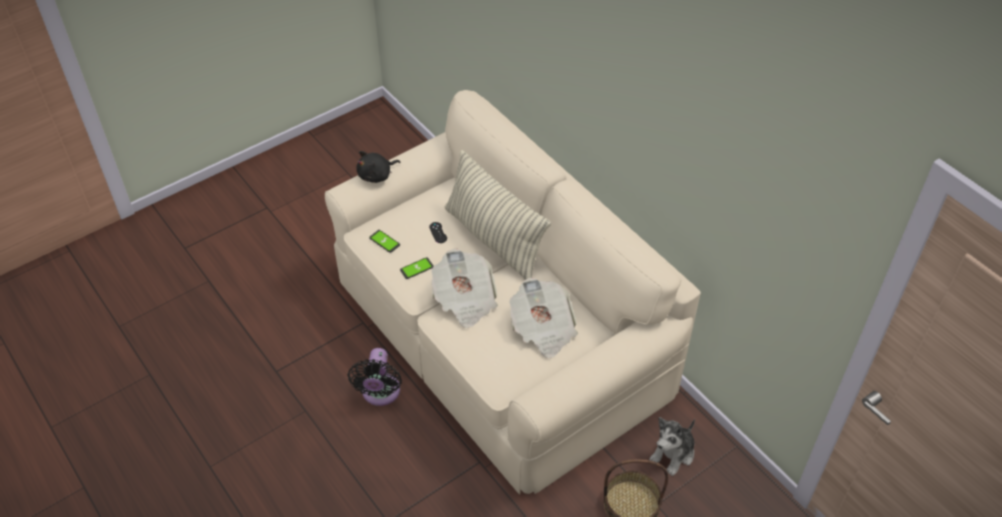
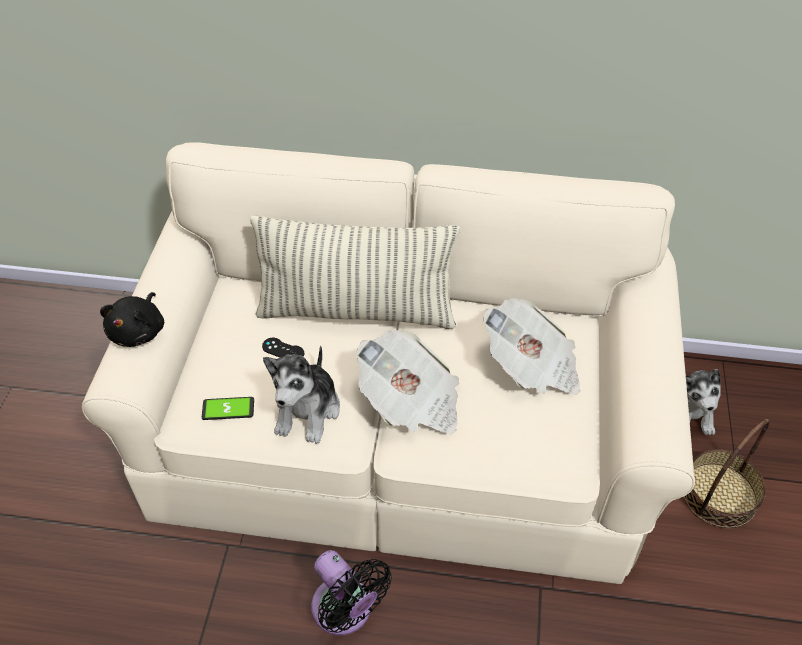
camera: 45 degrees left, 0 degrees up
phone [400,257,434,279] -> plush toy [263,346,340,444]

